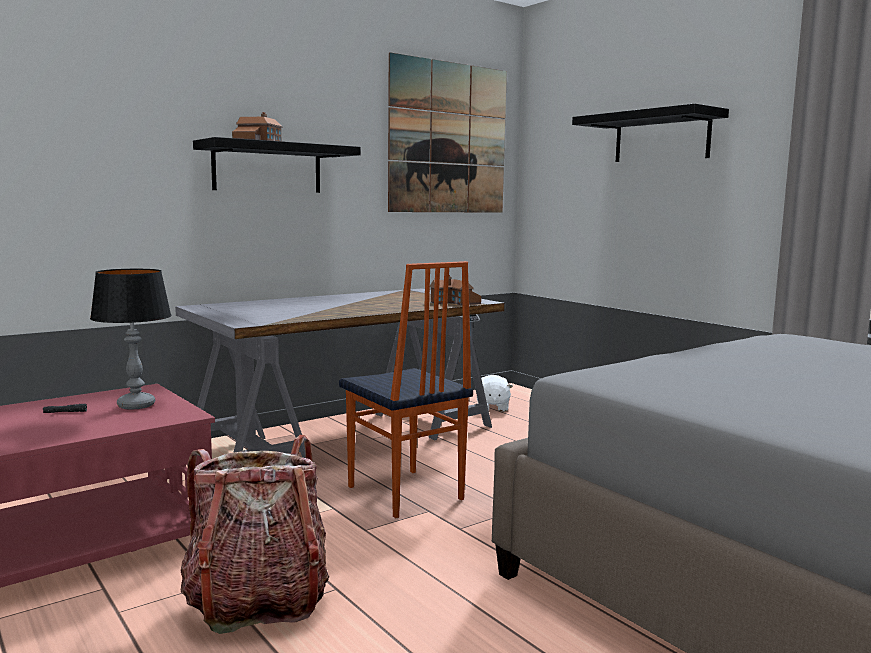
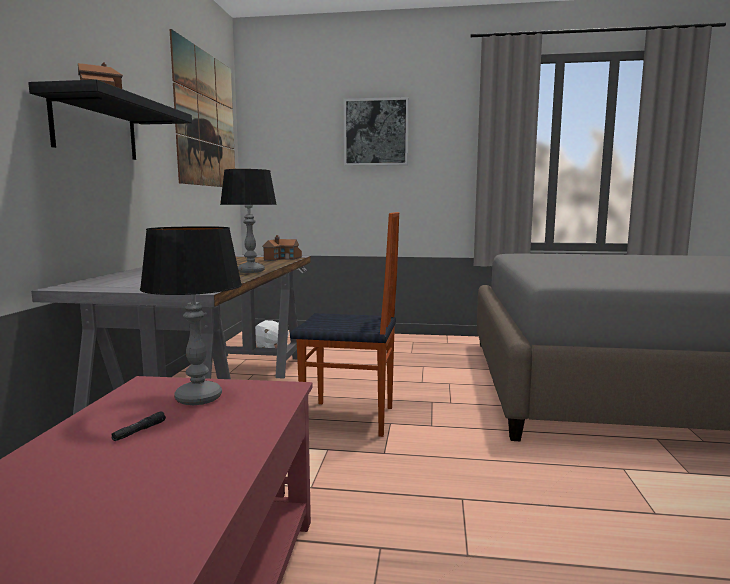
camera: 45 degrees left, 0 degrees up
backpack [181,435,329,634] -> none
black shelf [572,104,729,162] -> picture [344,97,409,166]
none -> table lamp [220,169,277,273]

